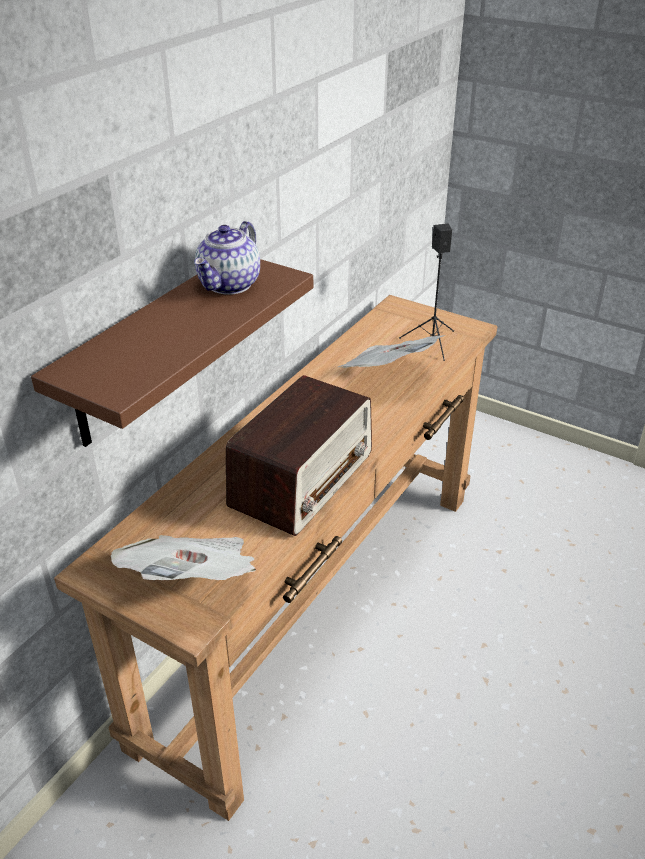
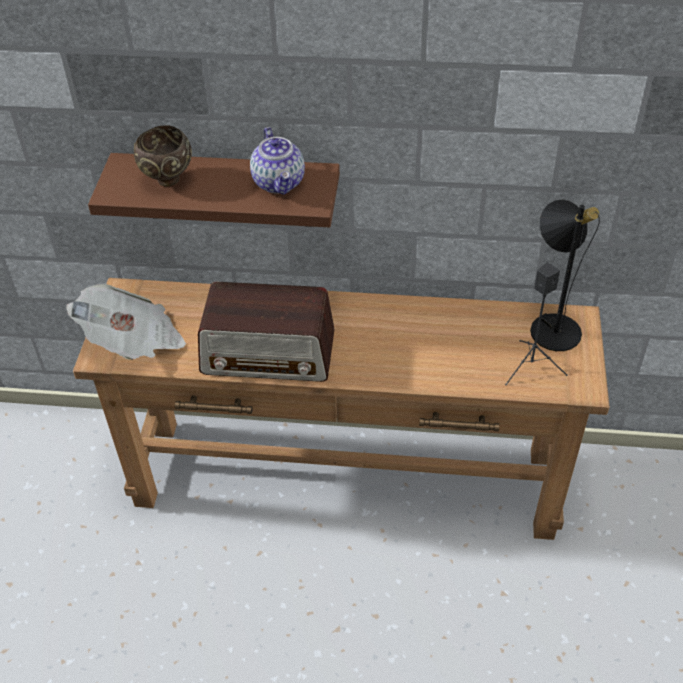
camera: 65 degrees right, 10 degrees up
teapot [194,221,260,295] -> teapot turned 105 degrees counterclockwise [250,127,305,195]
newspaper [338,335,445,368] -> none
none -> brown bowl [134,125,192,187]
none -> black table lamp [530,199,600,351]

